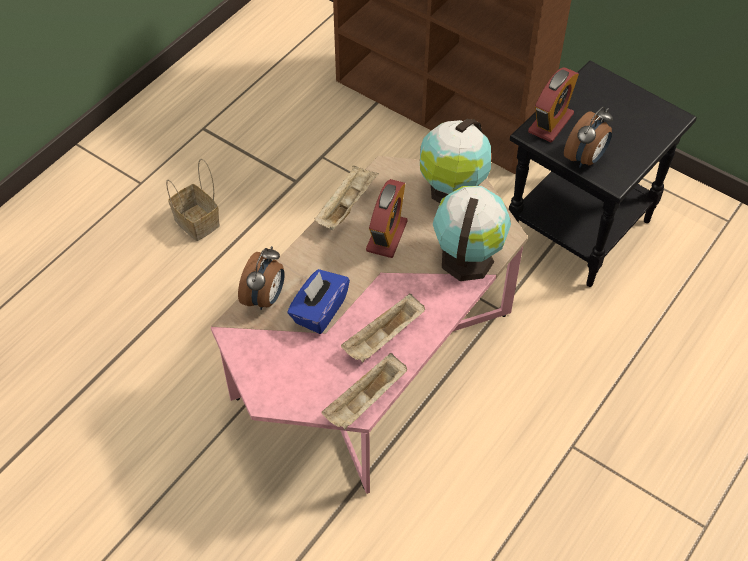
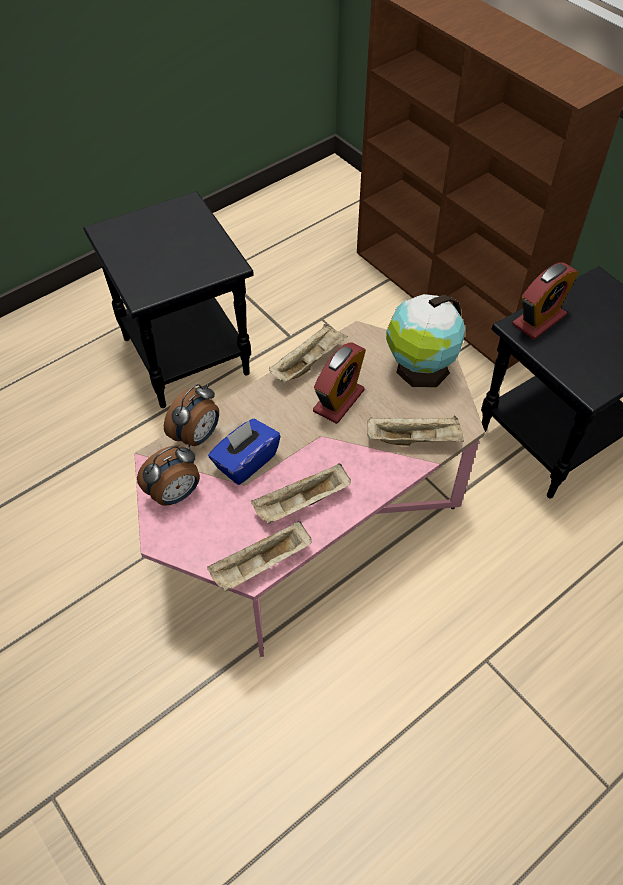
camera: 15 degrees right, 0 degrees up
basket [166,158,220,241] -> black side table [83,191,254,408]
globe [433,186,511,281] -> beige tray [367,416,464,446]
alarm clock [564,107,613,168] -> alarm clock moved to [137,446,200,506]

